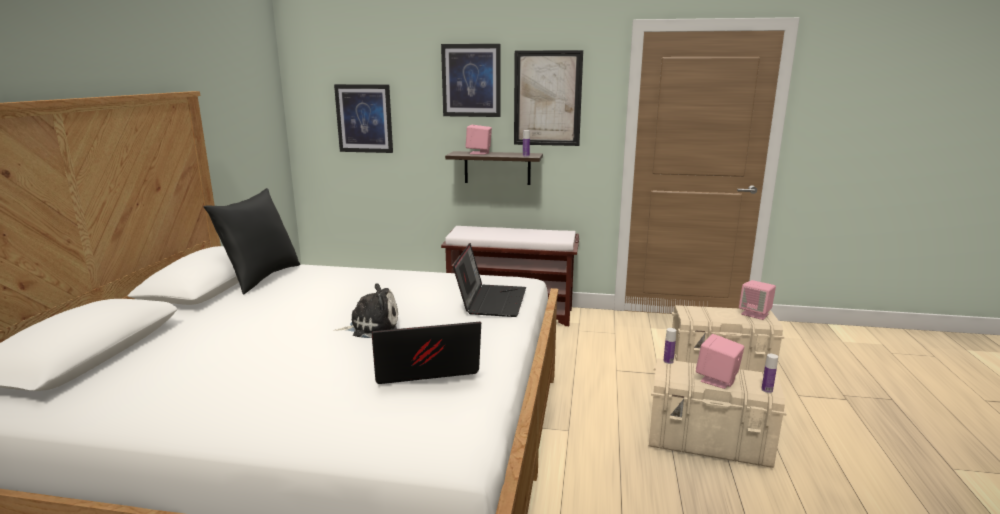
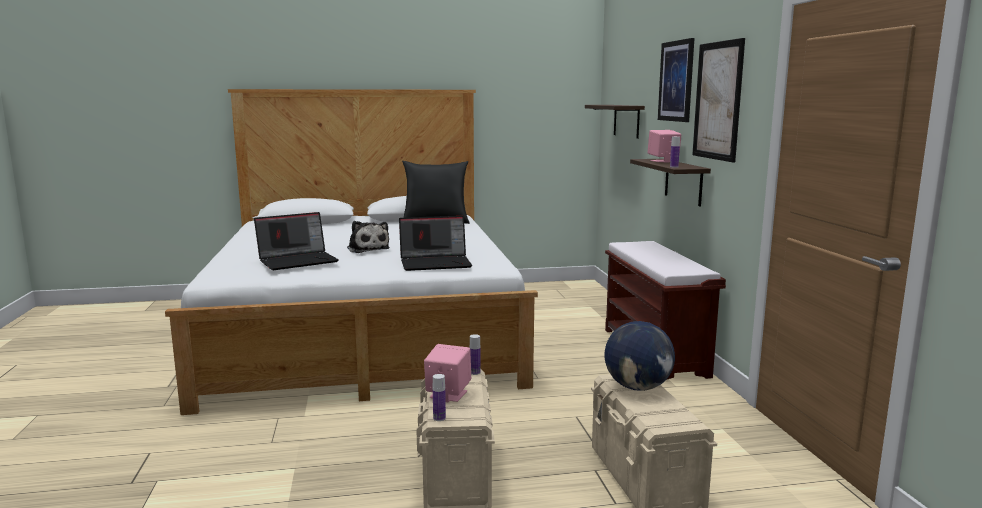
camera: 70 degrees right, 5 degrees down
picture [334,84,393,153] -> shelf [585,105,645,139]
laptop [372,322,481,384] -> laptop turned 90 degrees clockwise [254,212,339,270]
pink speaker [739,280,776,320] -> none
none -> globe [604,321,675,391]

